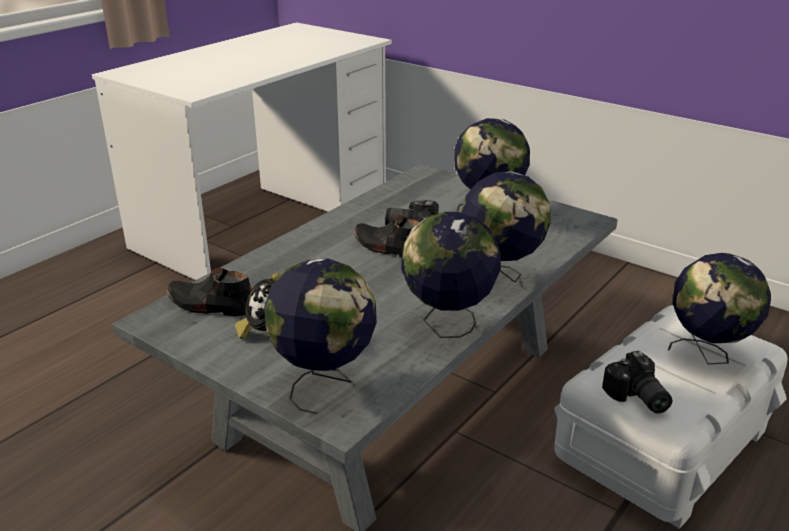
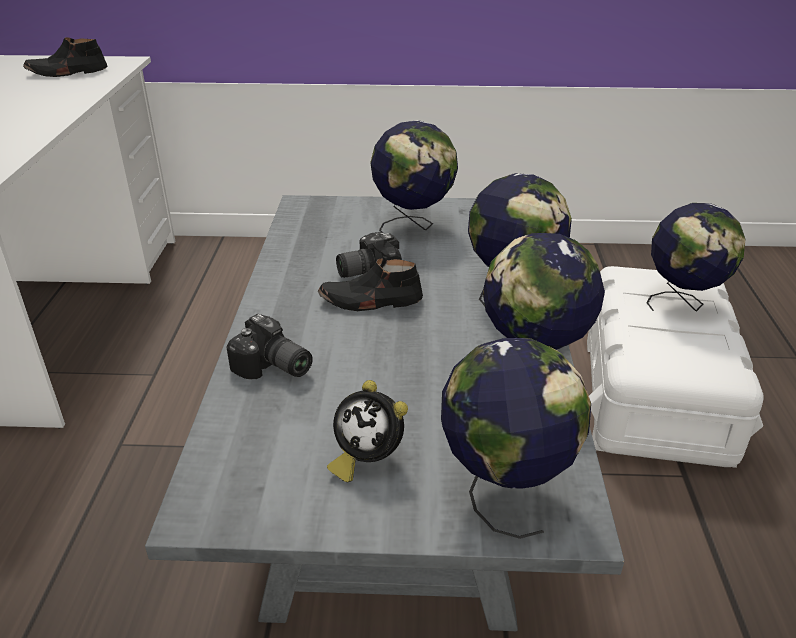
camera: 35 degrees left, 5 degrees up
black shoe [166,268,252,316] -> black shoe moved to [23,37,107,77]
camera [602,351,672,414] -> camera moved to [226,313,313,379]

